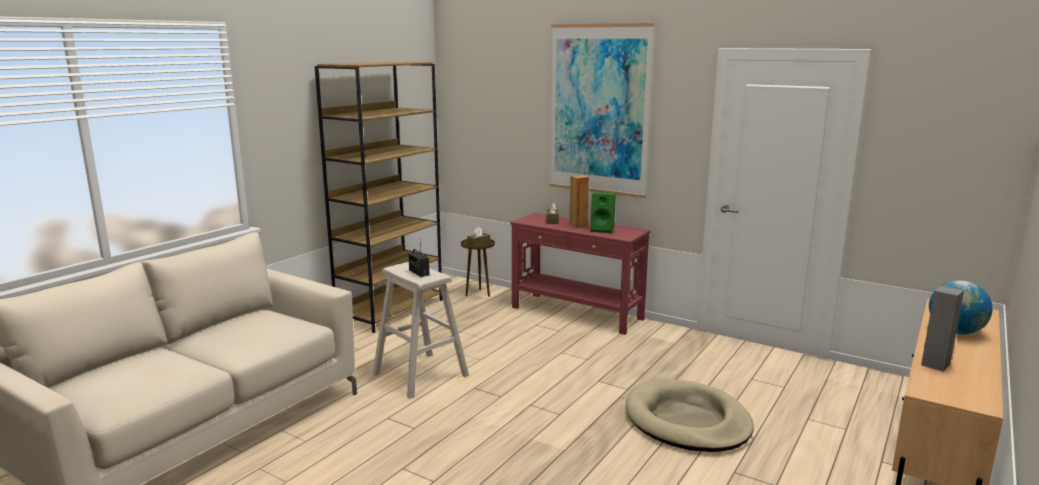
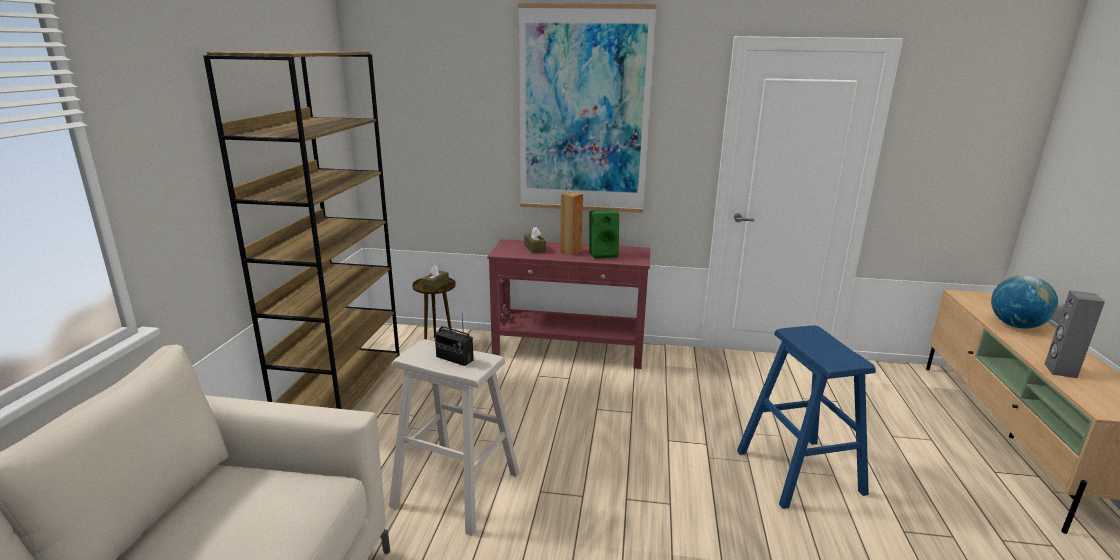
camera: 25 degrees left, 5 degrees up
beige dog bed [626,378,754,452] -> blue stool [737,326,876,509]

